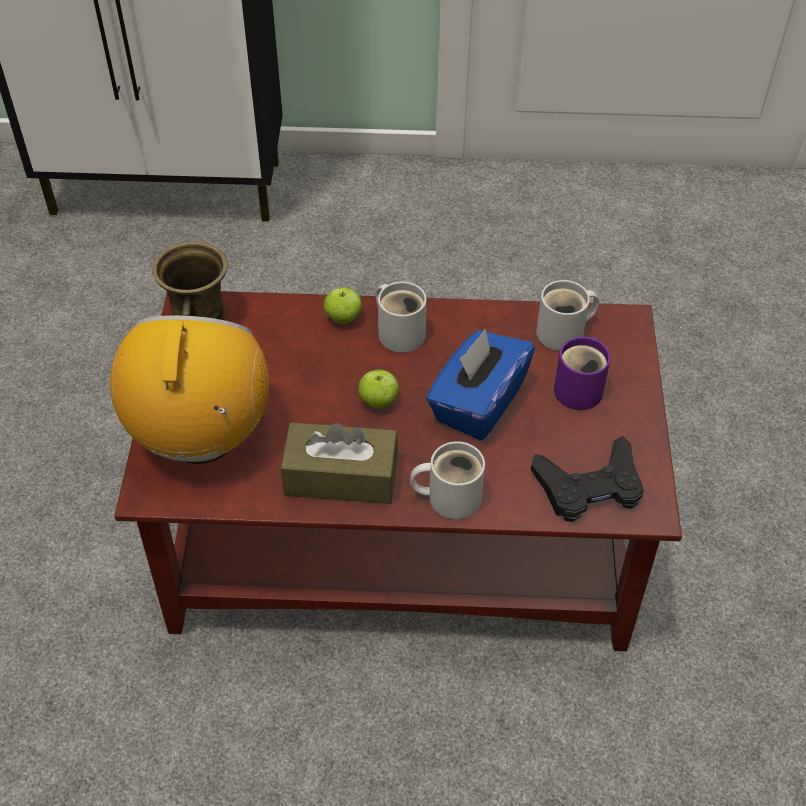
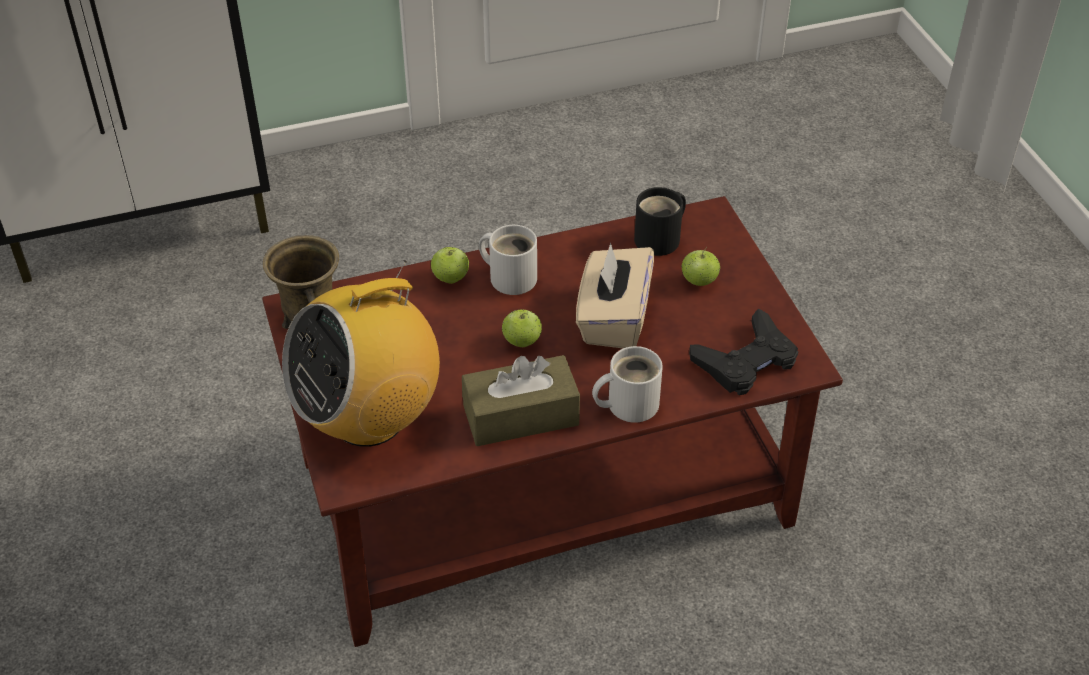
camera: 20 degrees left, 5 degrees down
radio [110,315,269,464] -> radio turned 105 degrees counterclockwise [282,260,440,447]
blue tissue box [426,328,535,441] -> beige tissue box [576,243,654,348]
white mug [536,280,599,351] -> black mug [634,187,686,256]
purple mug [554,337,611,410] -> apple [681,247,720,286]

